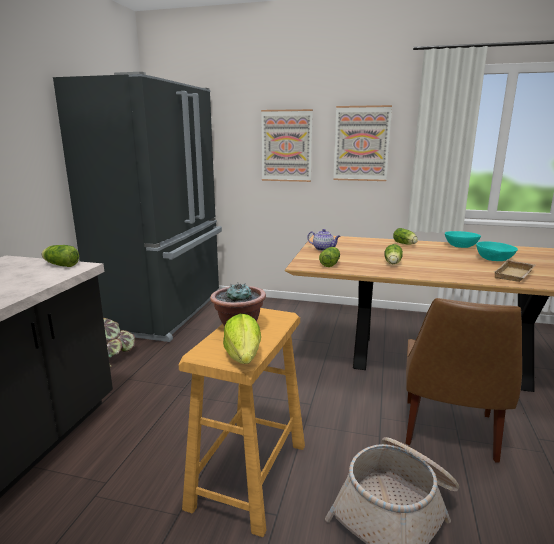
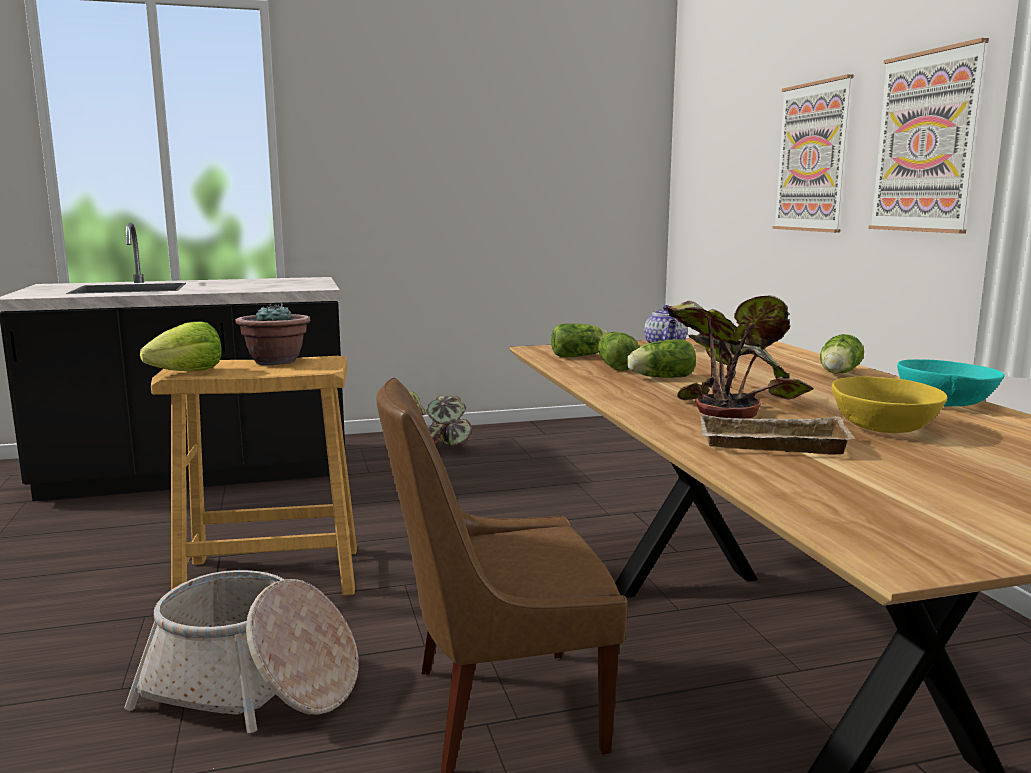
camera: 60 degrees right, 5 degrees down
lettuce [42,245,79,267] -> lettuce moved to [598,332,639,371]
black fridge [53,72,222,342] -> none
turquoise bowl [476,241,518,261] -> yellow bowl [832,376,947,433]
none -> potted plant [666,295,813,419]

